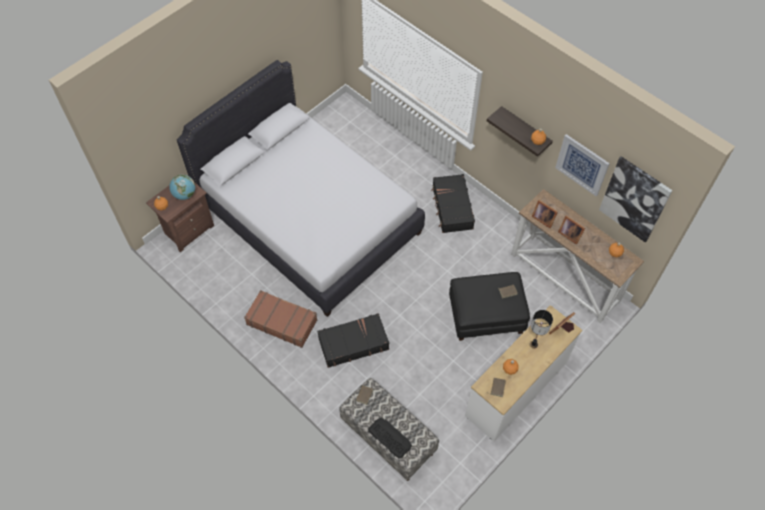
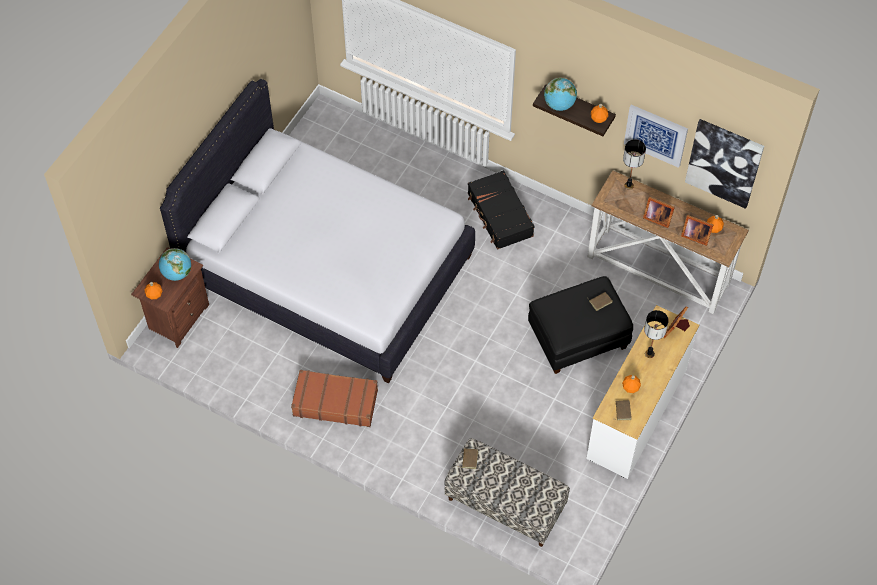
camera: 15 degrees left, 0 degrees up
black suitcase [318,313,389,368] -> none
keyboard [368,418,412,458] -> none
picture frame [531,200,558,228] -> picture frame moved to [681,215,714,246]
none -> globe [544,78,577,111]
none -> table lamp [623,139,646,190]

